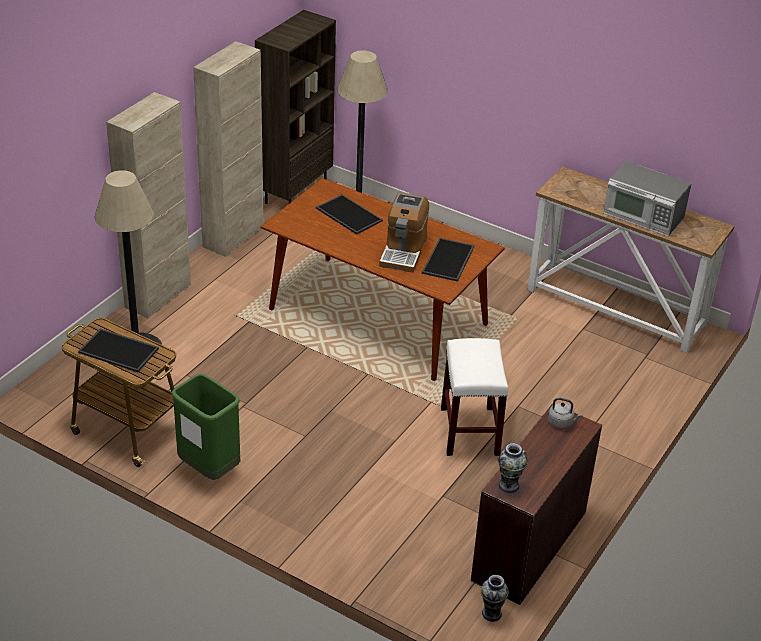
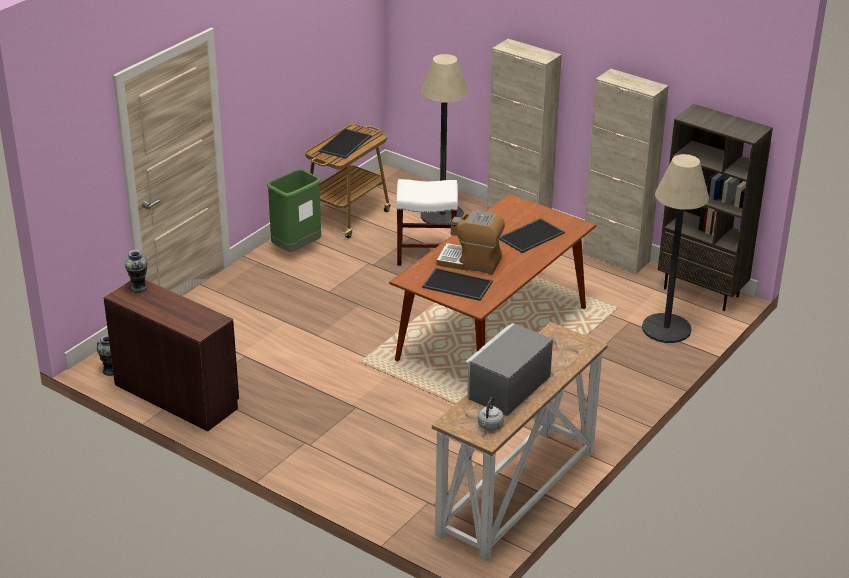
camera: 95 degrees right, 5 degrees down
white stool [441,338,508,456] -> white stool moved to [396,179,458,266]
grey kettle [548,398,582,428] -> grey kettle moved to [478,397,504,431]

